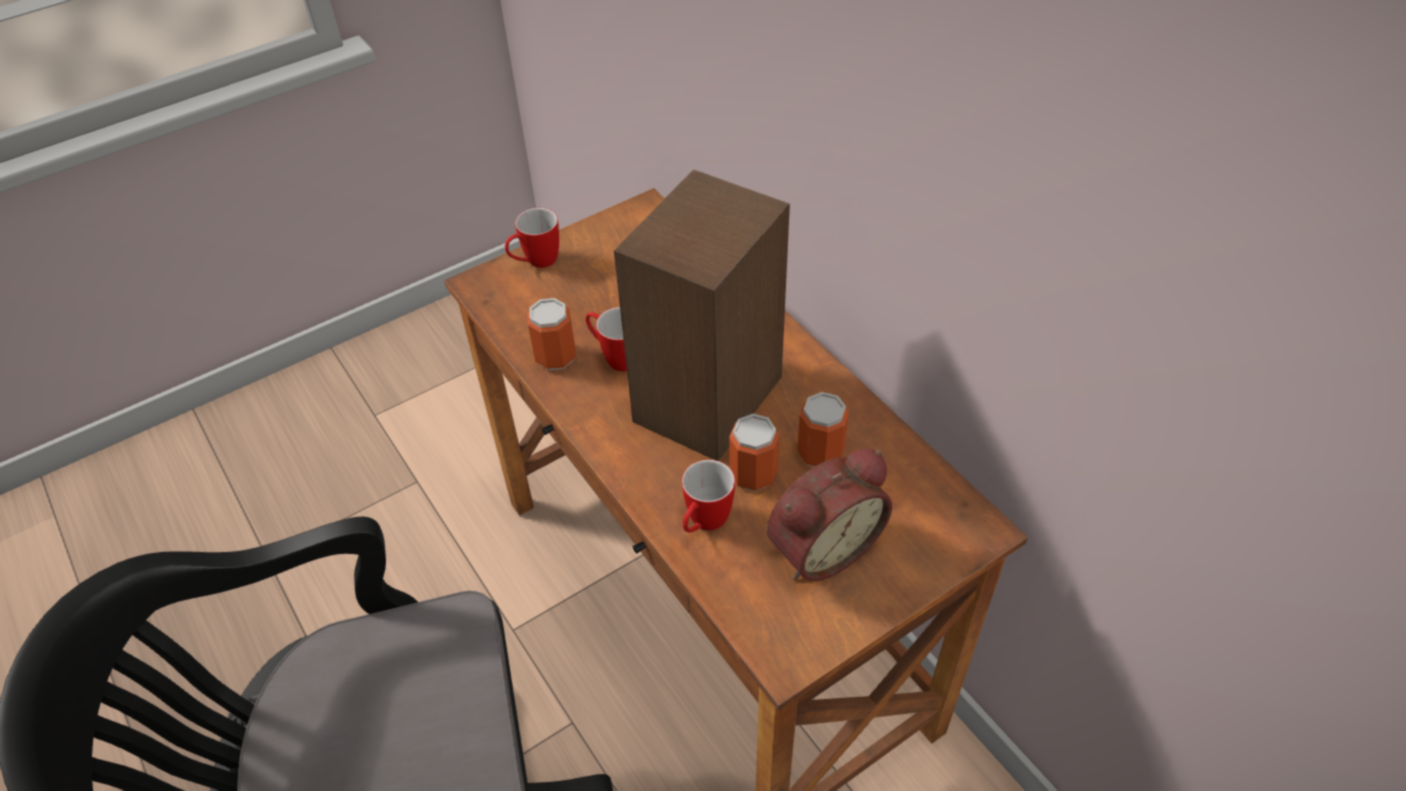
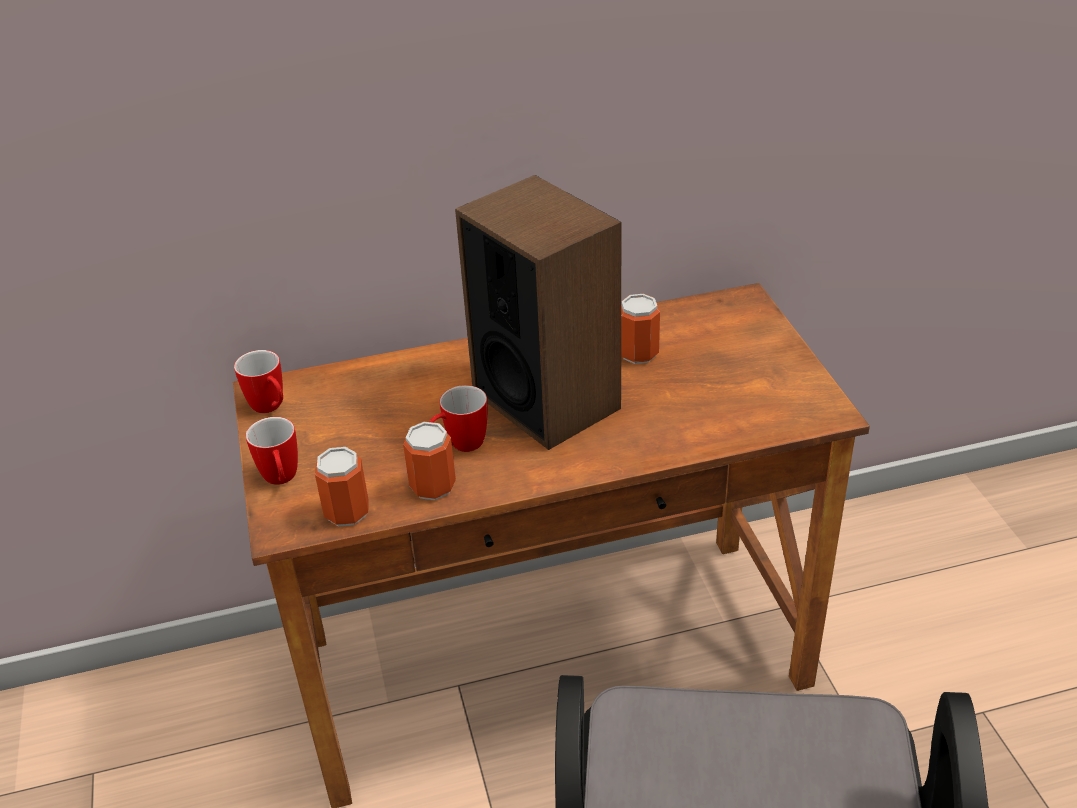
camera: 70 degrees left, 10 degrees down
mug [682,460,735,532] -> mug moved to [234,350,283,413]
can [729,414,779,492] -> can moved to [315,447,369,527]
alarm clock [766,449,892,581] -> none

